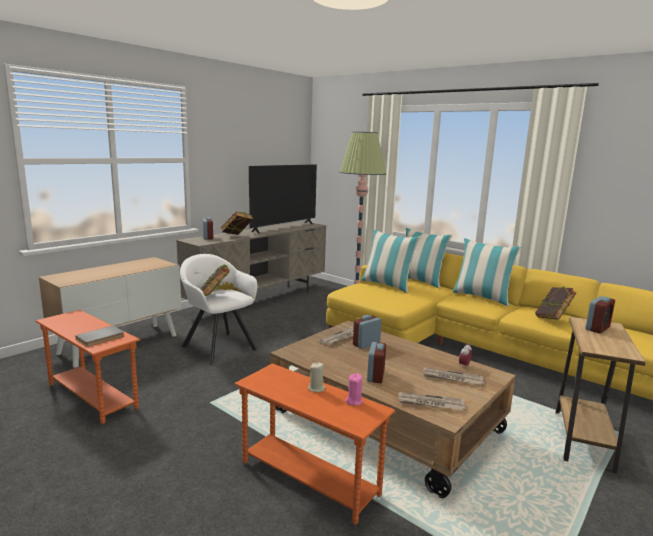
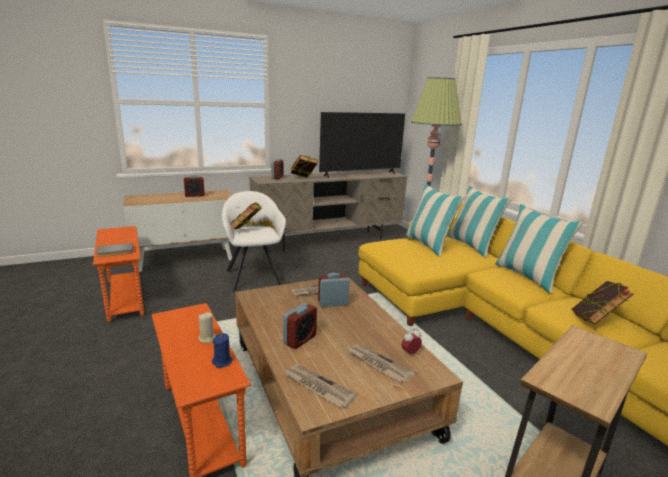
camera: 25 degrees right, 5 degrees up
pink candle [346,373,363,406] -> blue candle [212,333,233,368]
alarm clock [585,296,615,334] -> alarm clock moved to [184,175,205,197]

